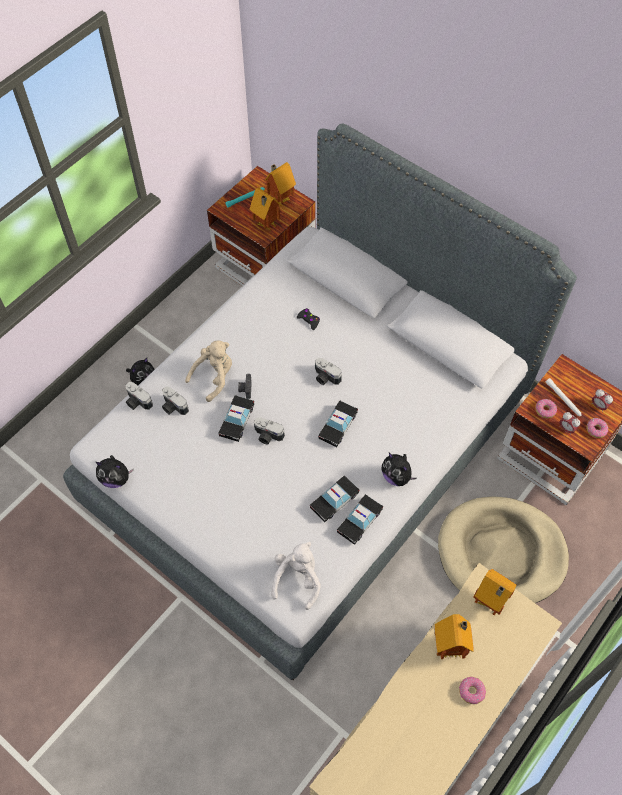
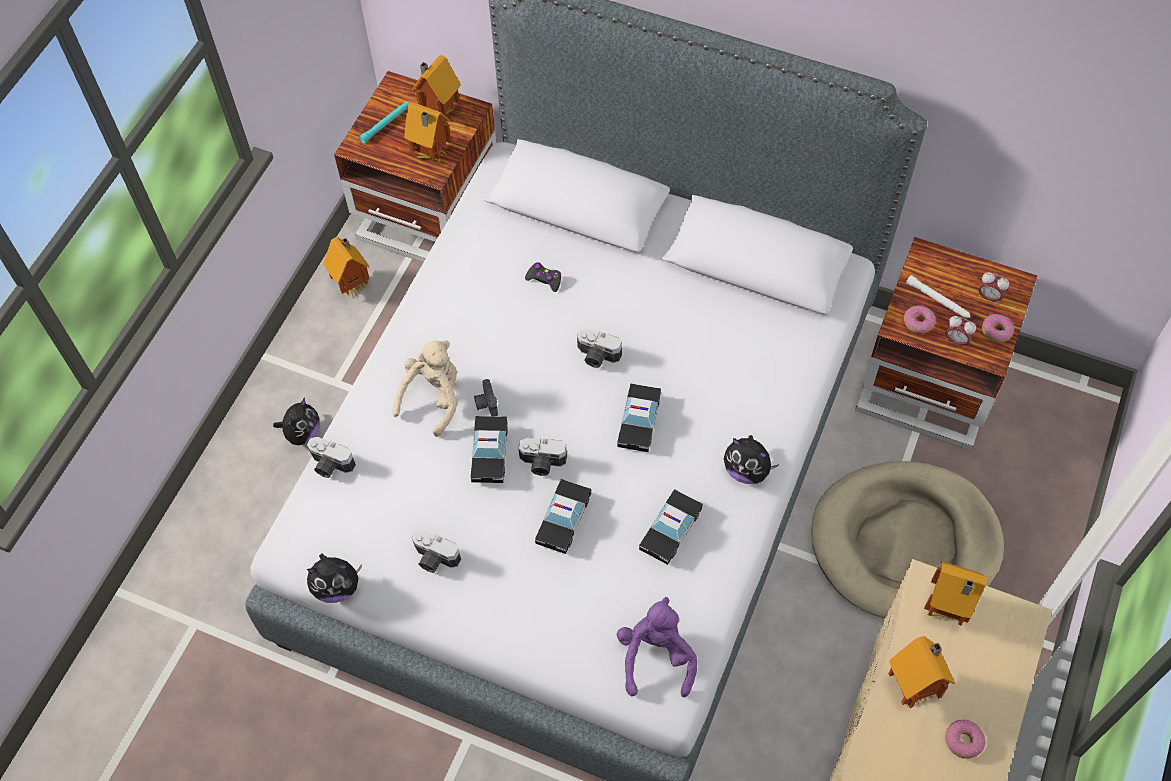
camera: 15 degrees left, 0 degrees up
camera [162,386,189,415] -> camera moved to [412,530,461,573]
white plush toy [271,542,321,610] -> purple plush toy [617,597,697,697]
toy car [337,494,383,545] -> toy car moved to [535,479,591,554]
none -> toy house [323,237,370,298]

